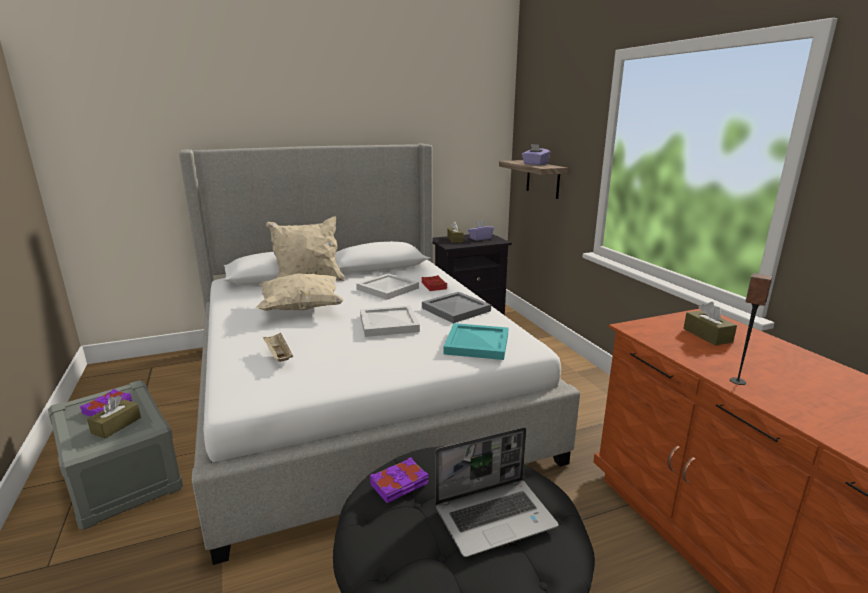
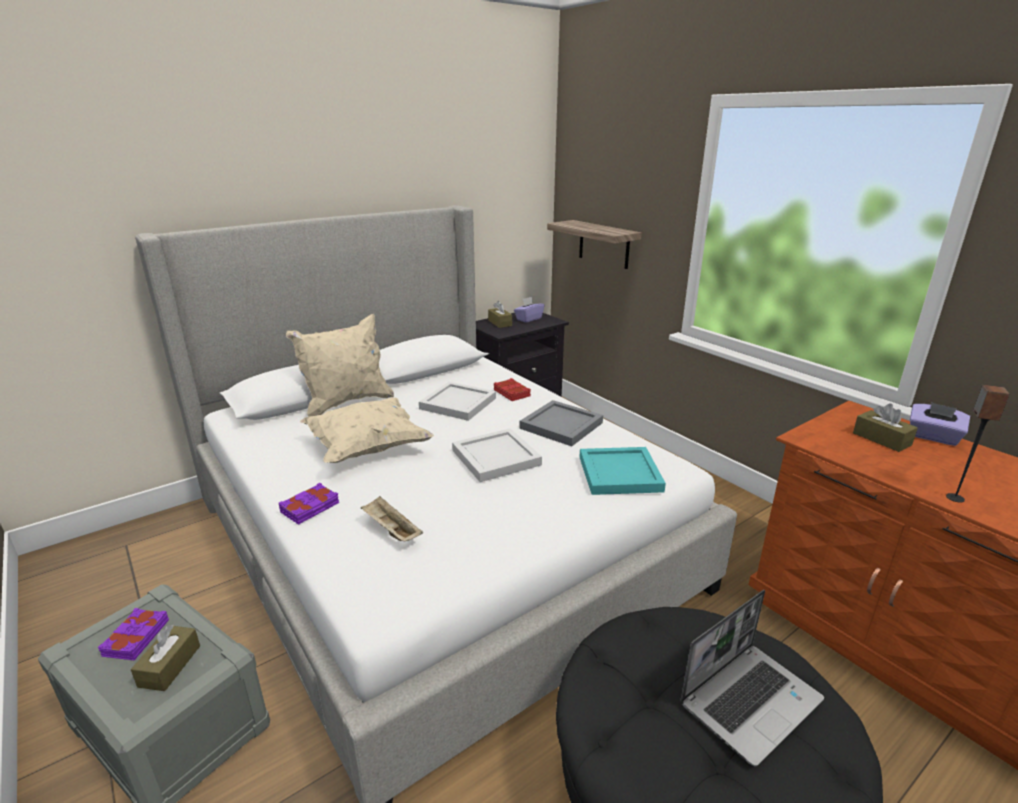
camera: 15 degrees left, 5 degrees up
purple book [370,457,428,503] -> purple book moved to [279,483,339,525]
purple tissue box [522,144,551,165] -> purple tissue box moved to [910,403,970,446]

